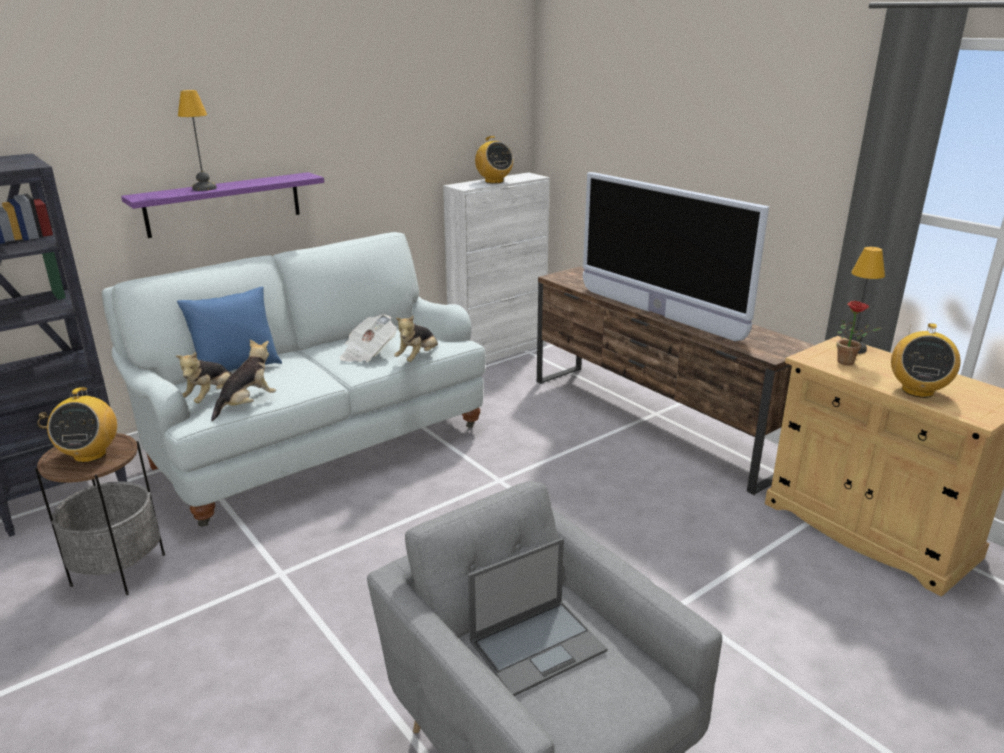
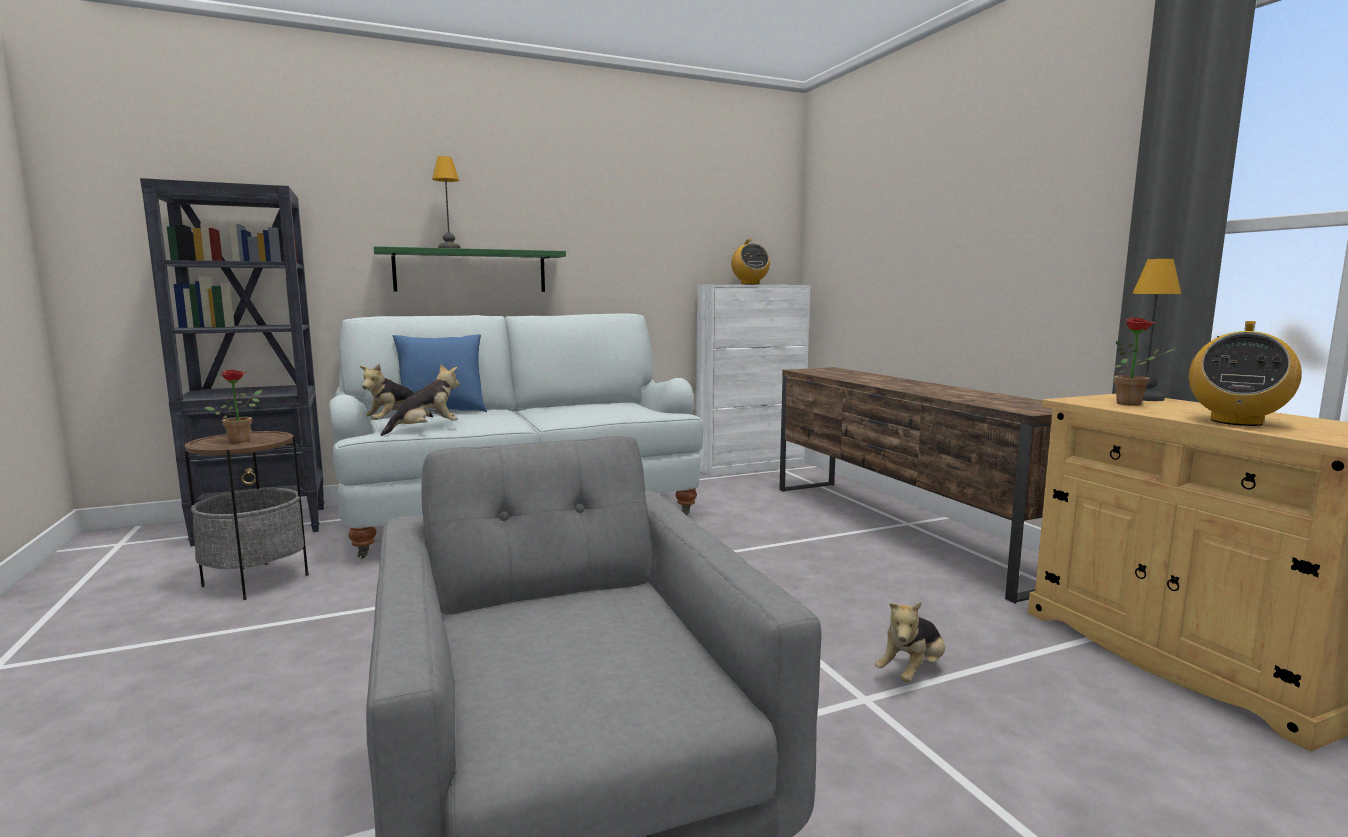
camera: 15 degrees right, 15 degrees down
radio [47,387,117,463] -> potted plant [204,369,262,443]
purple shelf [121,172,324,238] -> green shelf [374,246,566,292]
newspaper [340,315,397,362] -> none
plush toy [394,315,438,362] -> plush toy moved to [875,602,945,682]
laptop [468,538,607,696] -> none
television [583,172,769,341] -> none

